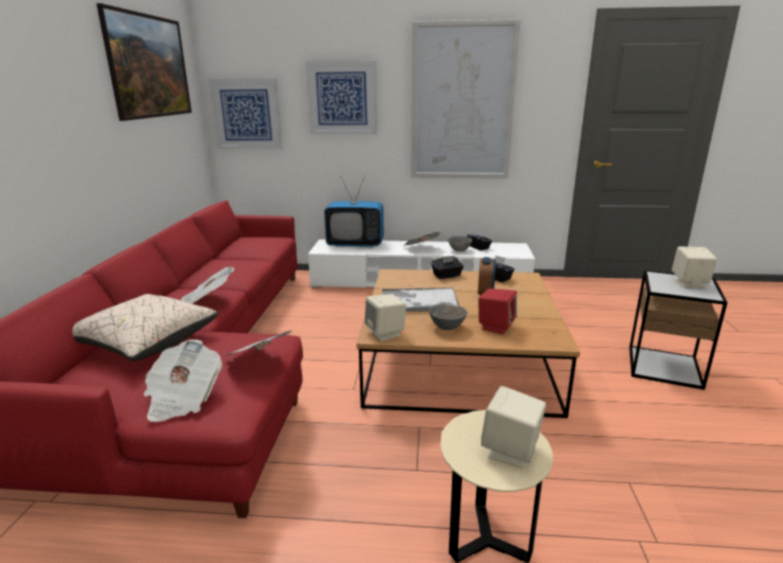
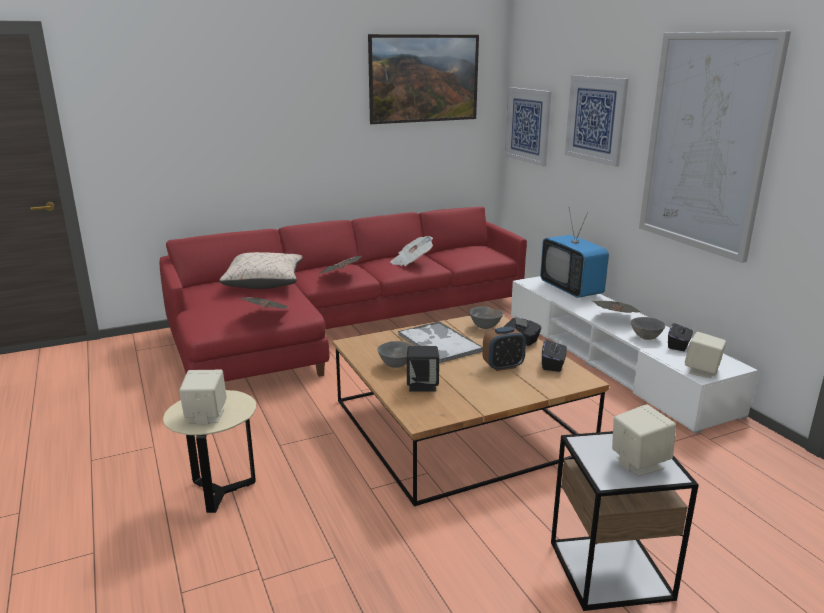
camera: 60 degrees right, 0 degrees up
newspaper [143,340,222,422] -> newspaper moved to [390,236,433,266]
beige speaker [365,294,406,341] -> beige speaker moved to [685,332,726,378]
red speaker [478,288,517,335] -> black speaker [407,346,439,392]
none -> grey bowl [469,306,503,329]

